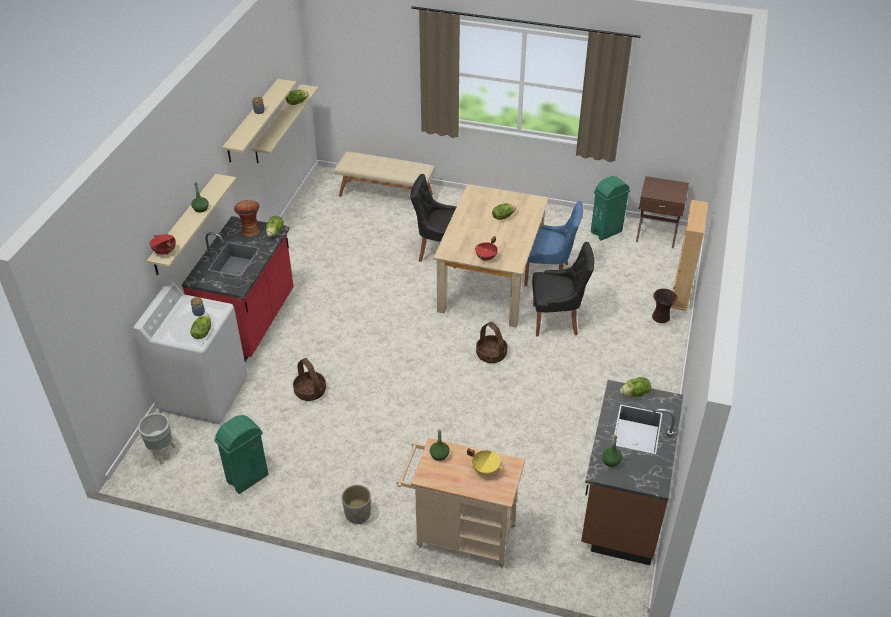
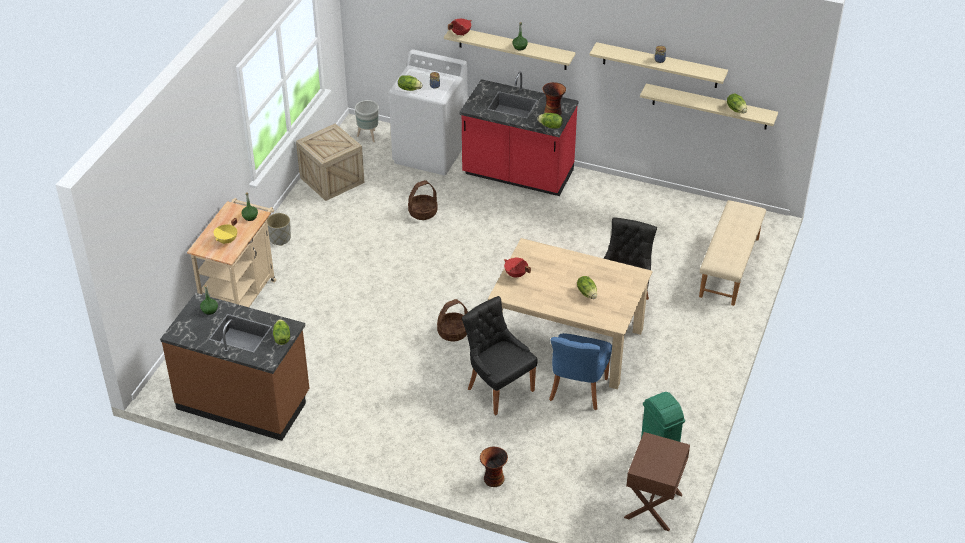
camera: 95 degrees right, 0 degrees up
green trash can [214,415,268,494] -> crate [296,123,365,201]
black chair [532,242,594,336] -> black chair turned 135 degrees clockwise [462,296,538,415]
beige bookcase [671,200,709,311] -> none

